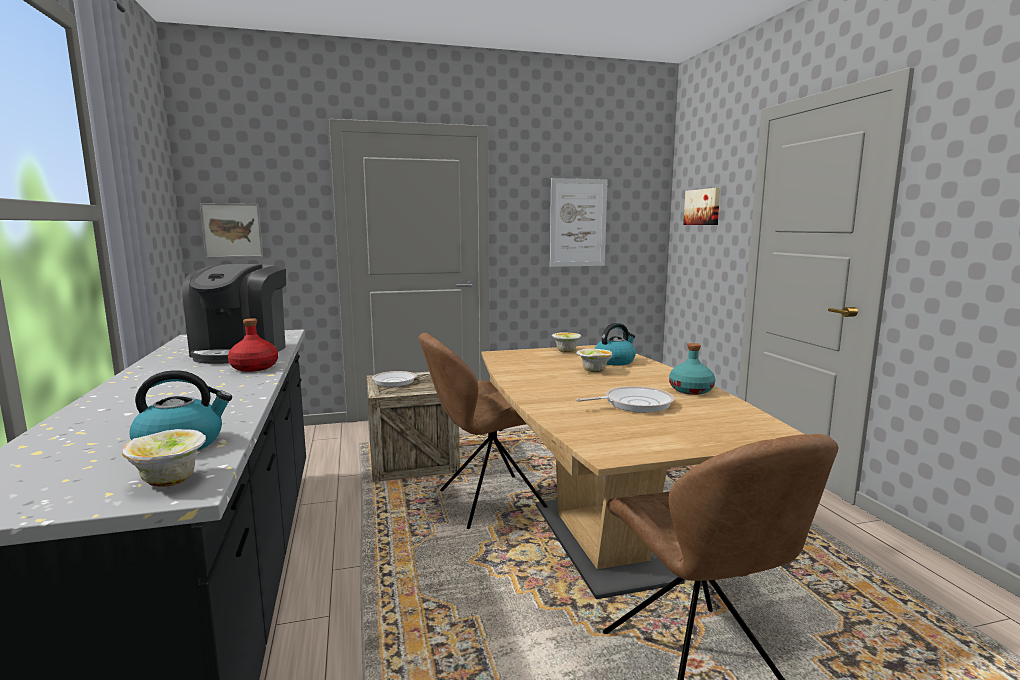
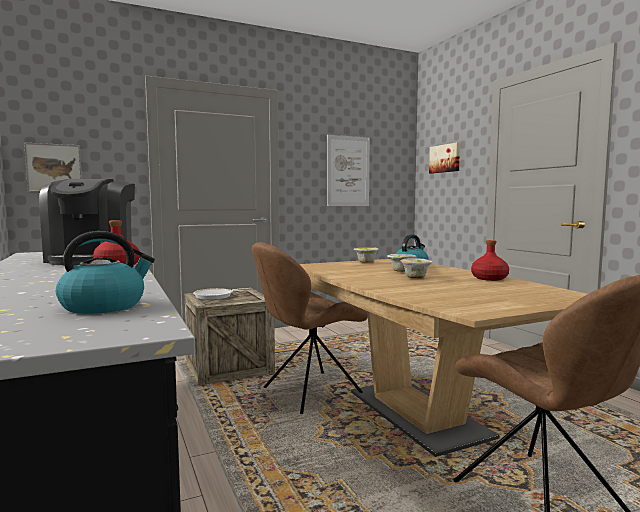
camera: 10 degrees left, 5 degrees down
bowl [122,429,206,487] -> bowl moved to [400,258,433,279]
frying pan [576,386,675,413] -> none
turquoise bottle [669,343,715,395] -> red bottle [471,240,509,281]

